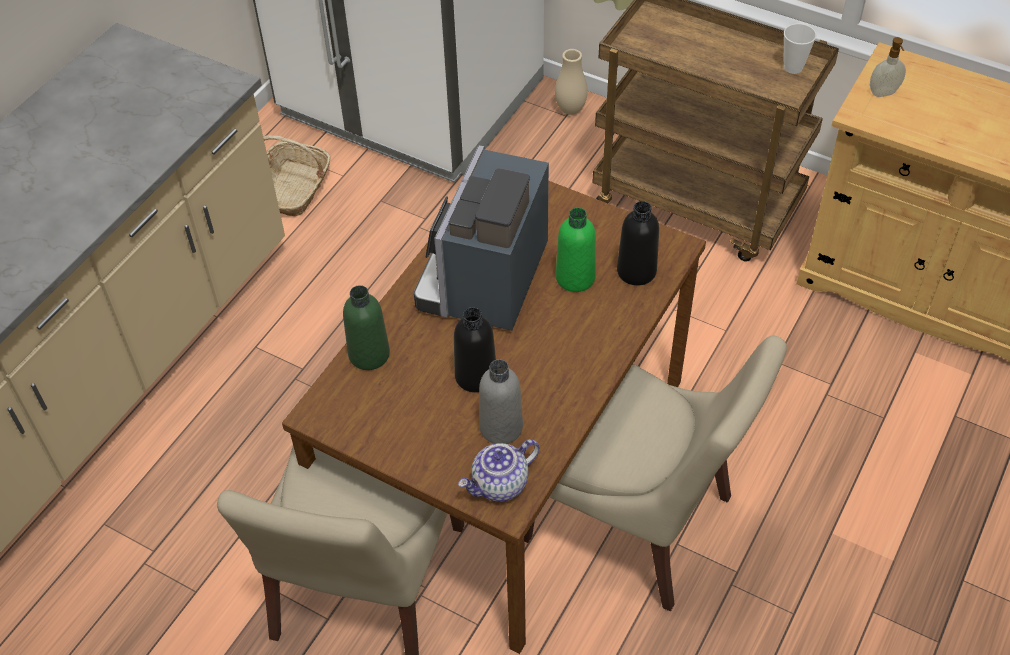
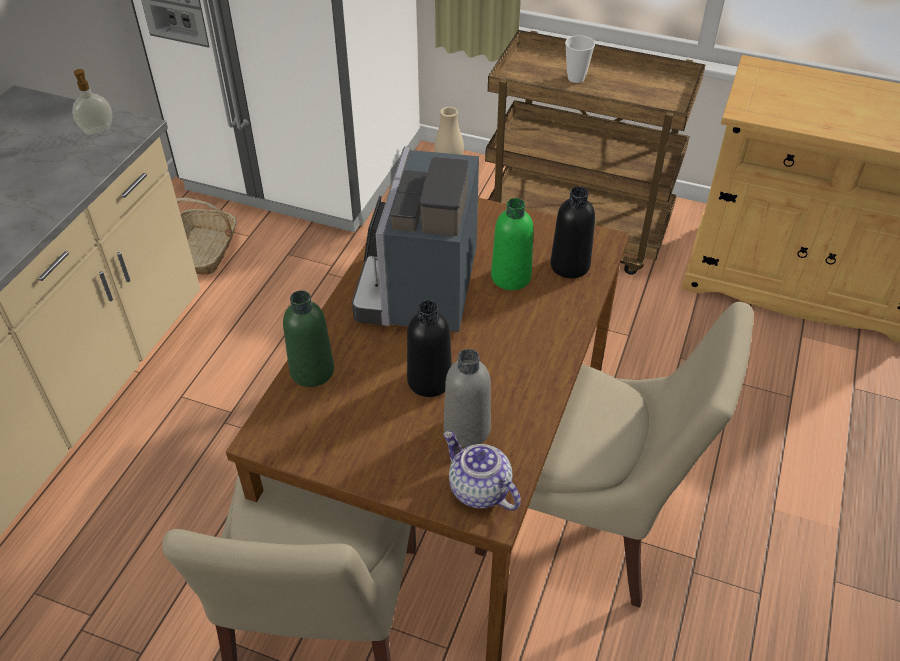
camera: 10 degrees left, 5 degrees down
teapot [458,439,540,502] -> teapot turned 90 degrees clockwise [444,431,521,511]
cup [784,23,817,74] -> cup moved to [565,35,595,83]
soap dispenser [870,37,906,97] -> soap dispenser moved to [72,69,112,135]

